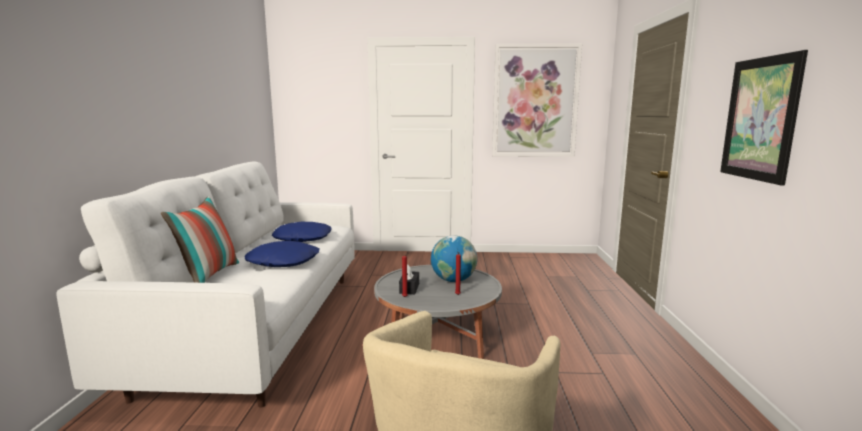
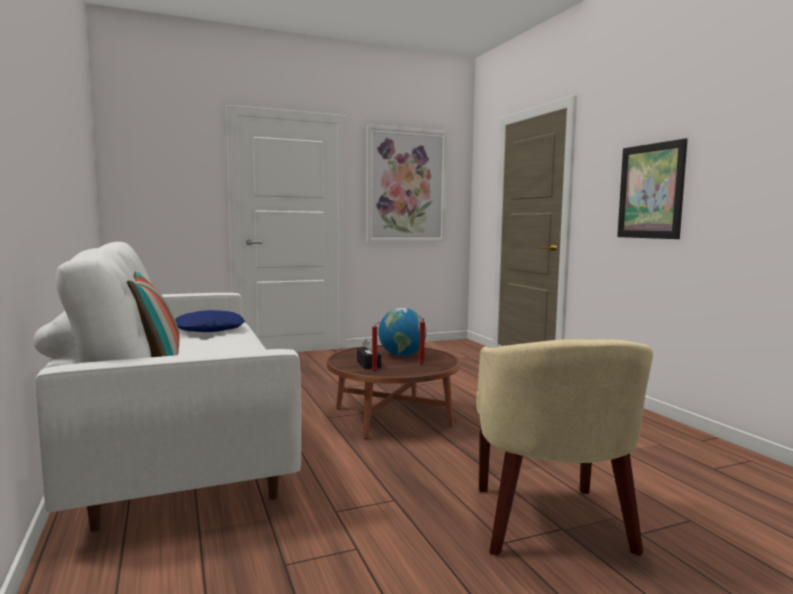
camera: 25 degrees left, 5 degrees down
blue pillow [245,241,320,267] -> none
grey coffee table [374,265,502,359] -> brown coffee table [326,345,460,439]

